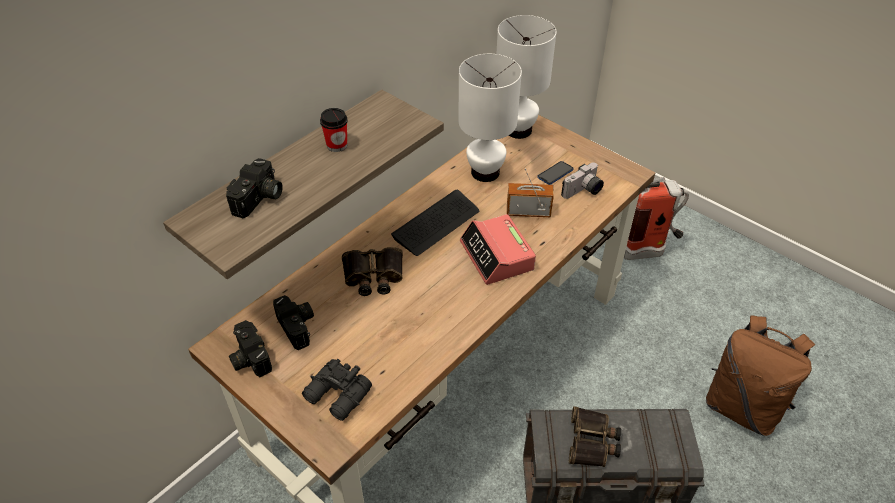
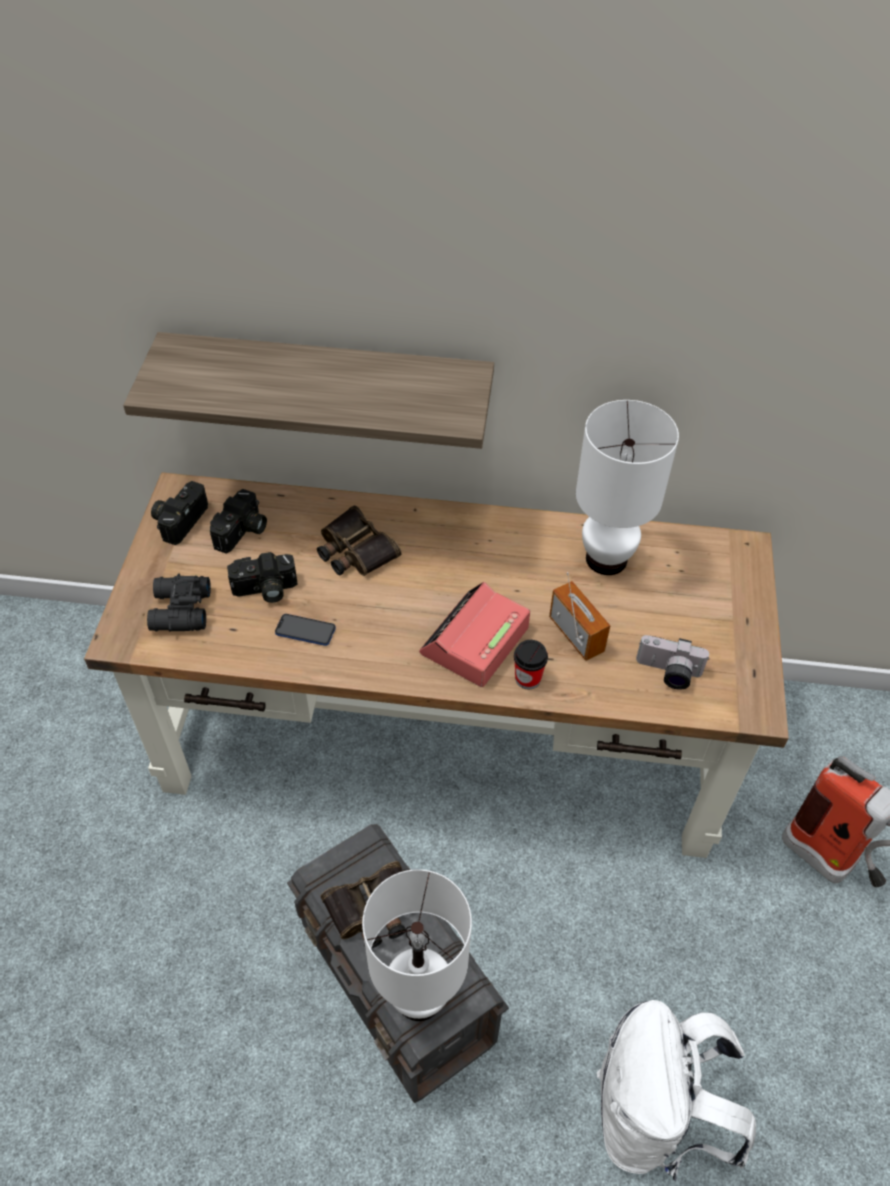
camera: 55 degrees right, 5 degrees up
camera [226,158,283,218] -> camera moved to [227,552,298,603]
cup [320,108,348,152] -> cup moved to [514,640,548,689]
keyboard [391,190,479,256] -> none
white table lamp [497,15,557,139] -> white table lamp moved to [362,869,472,1021]
phone [537,161,574,185] -> phone moved to [275,614,336,646]
brown backpack [706,315,815,436] -> white backpack [597,1000,756,1181]

